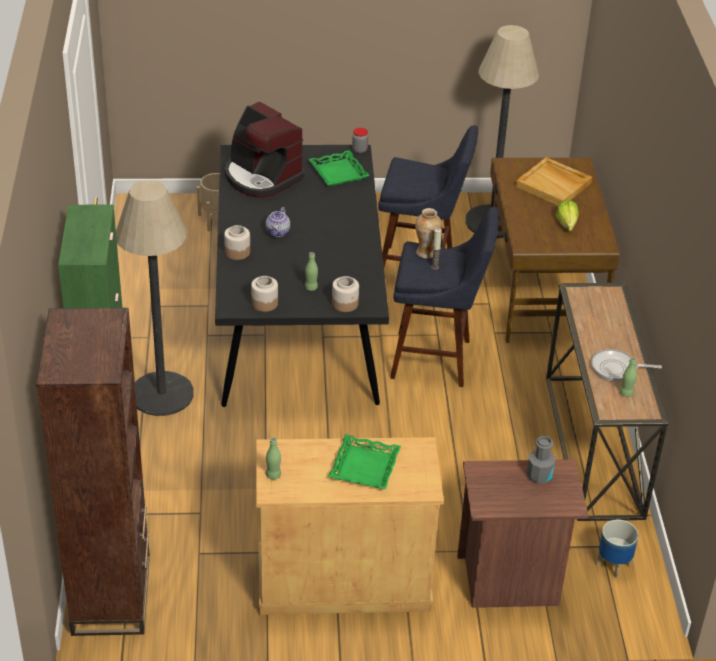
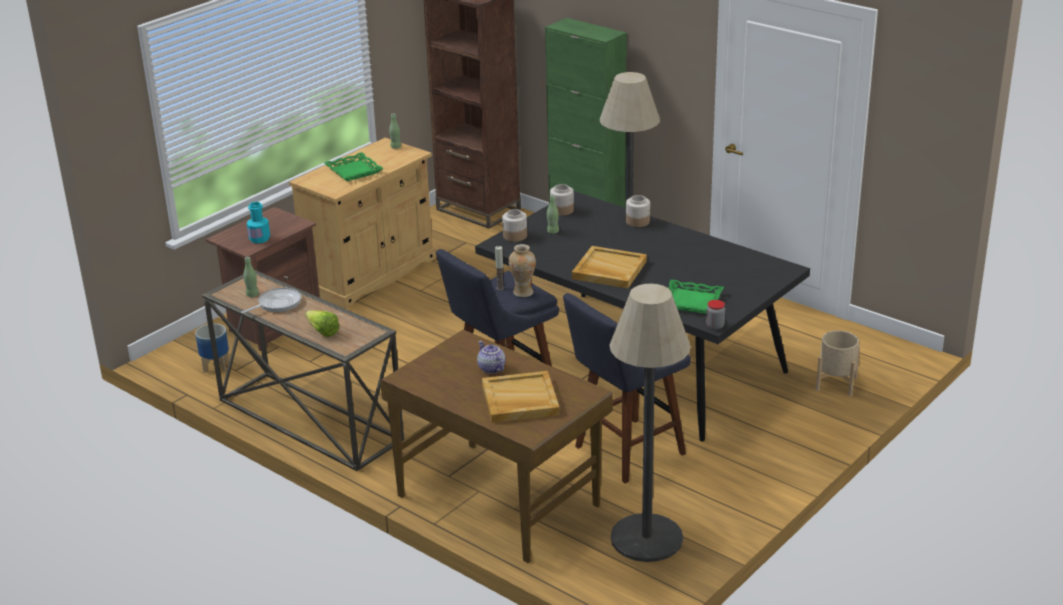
camera: 135 degrees right, 10 degrees down
coffee machine [224,101,304,198] -> none
teapot [266,207,290,237] -> teapot moved to [477,341,505,374]
grey bottle [527,436,555,484] -> turquoise bottle [247,202,270,244]
lettuce [556,200,579,231] -> lettuce moved to [305,310,339,337]
none -> beige tray [572,246,647,288]

